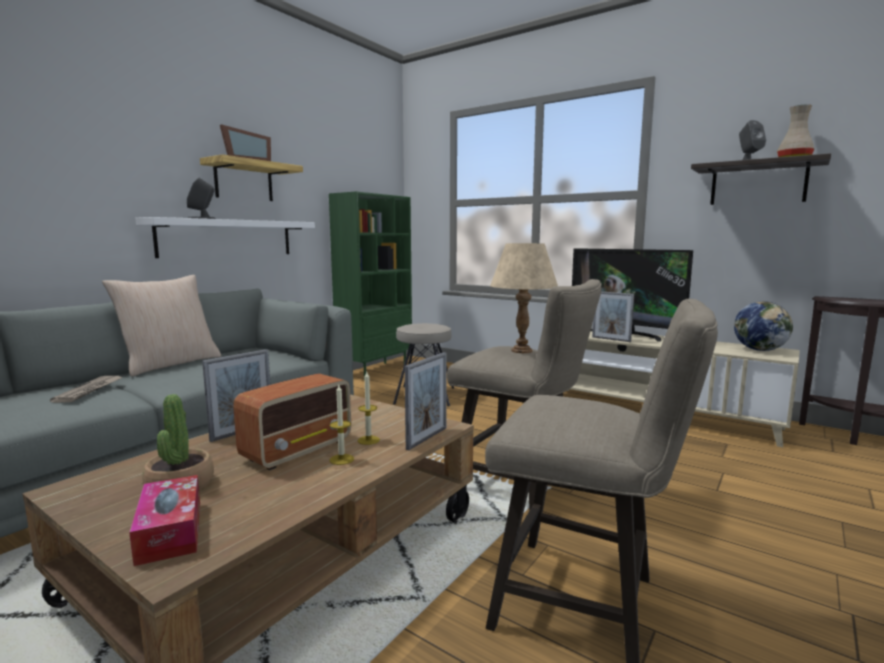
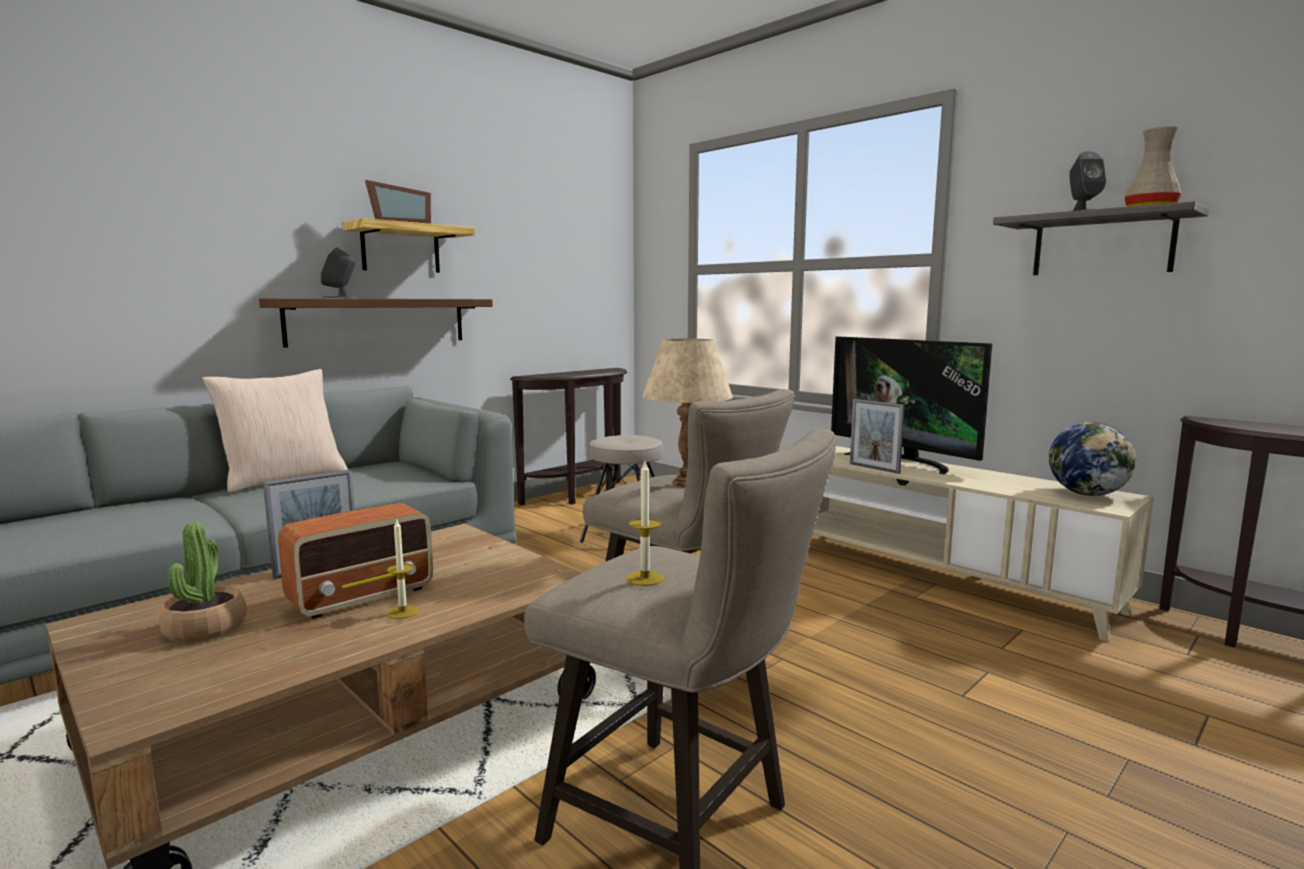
camera: 10 degrees right, 0 degrees up
newspaper [50,376,123,403] -> none
tissue box [129,475,200,566] -> none
white shelf [135,217,315,258] -> brown shelf [259,298,493,348]
green bookcase [329,191,412,380] -> brown console table [510,368,627,505]
candle [358,372,380,445] -> candle moved to [626,462,664,586]
picture frame [405,352,447,450] -> none

